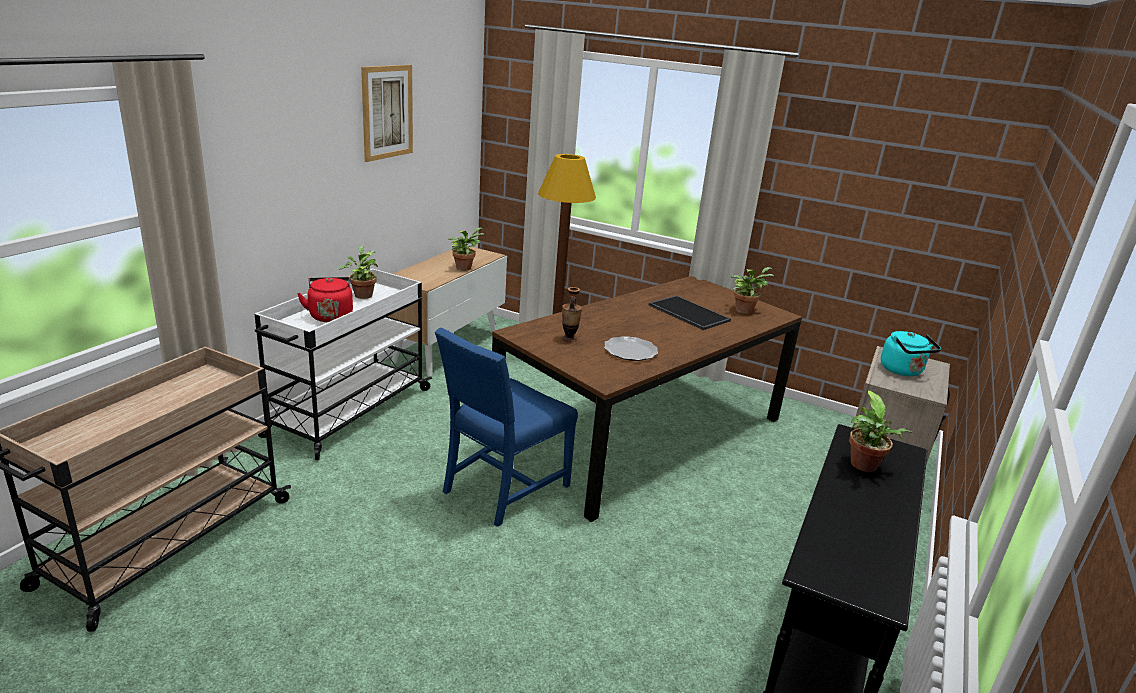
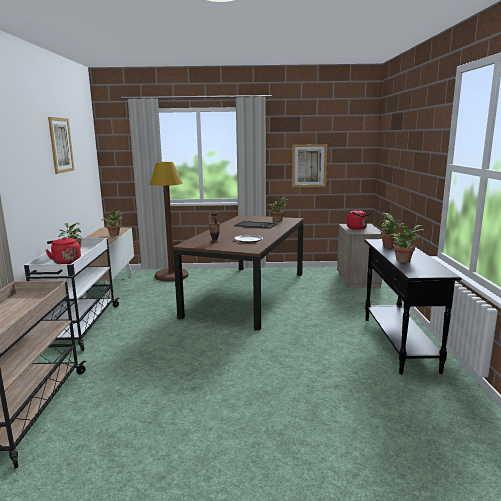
camera: 25 degrees left, 10 degrees down
blue chair [435,328,578,527] -> none
turquoise kettle [881,331,941,376] -> red kettle [347,209,372,230]
none -> picture [292,144,327,187]
none -> potted plant [389,225,424,263]

